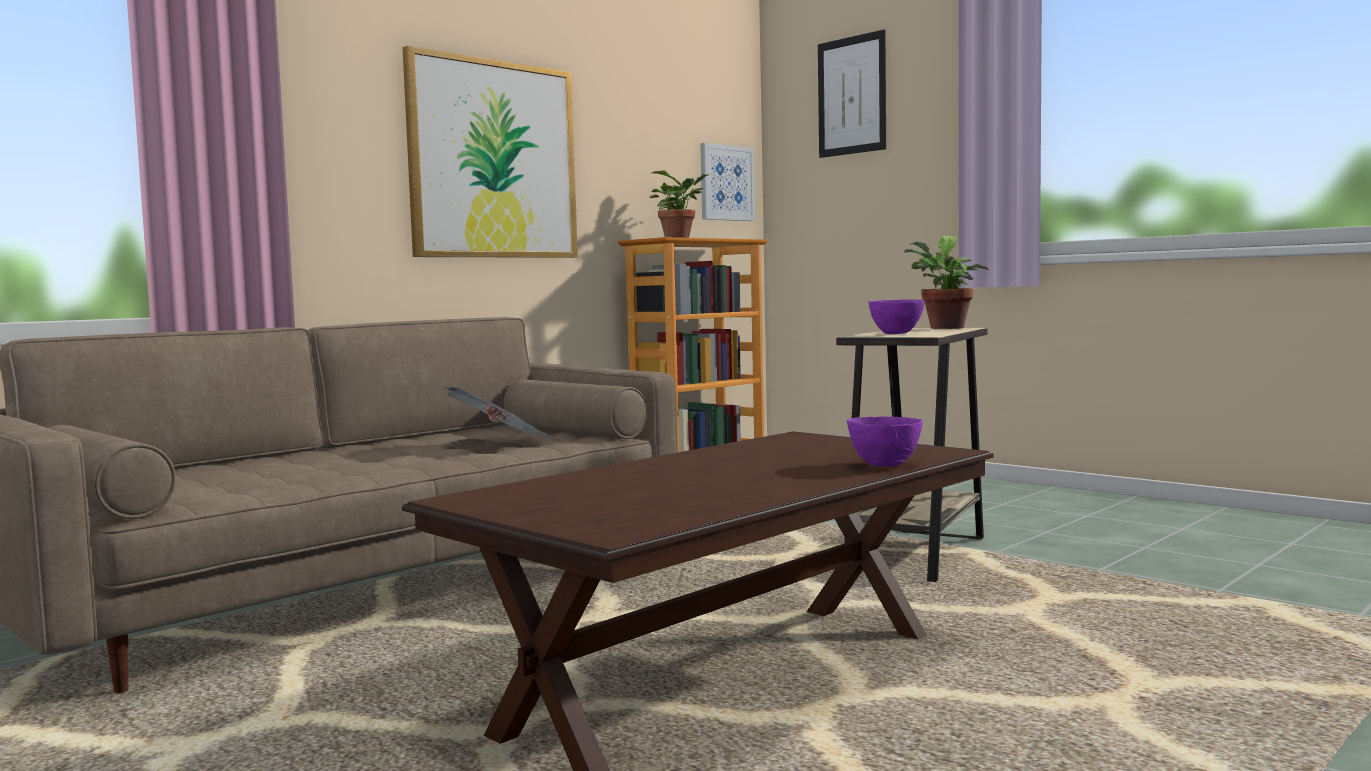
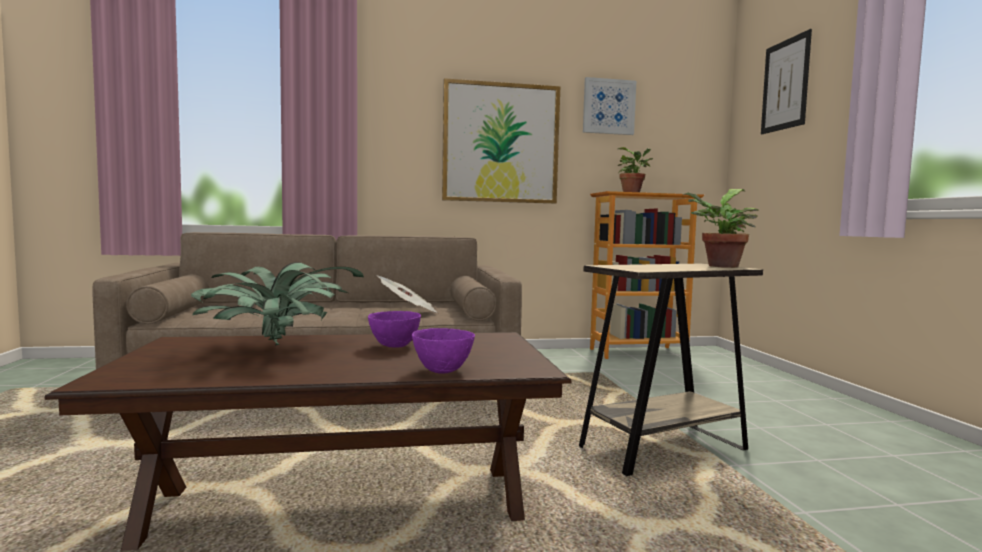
camera: 35 degrees right, 0 degrees up
picture [700,143,755,221] -> picture moved to [583,77,636,135]
purple bowl [869,299,925,334] -> purple bowl moved to [368,311,421,347]
none -> potted plant [191,262,364,346]

